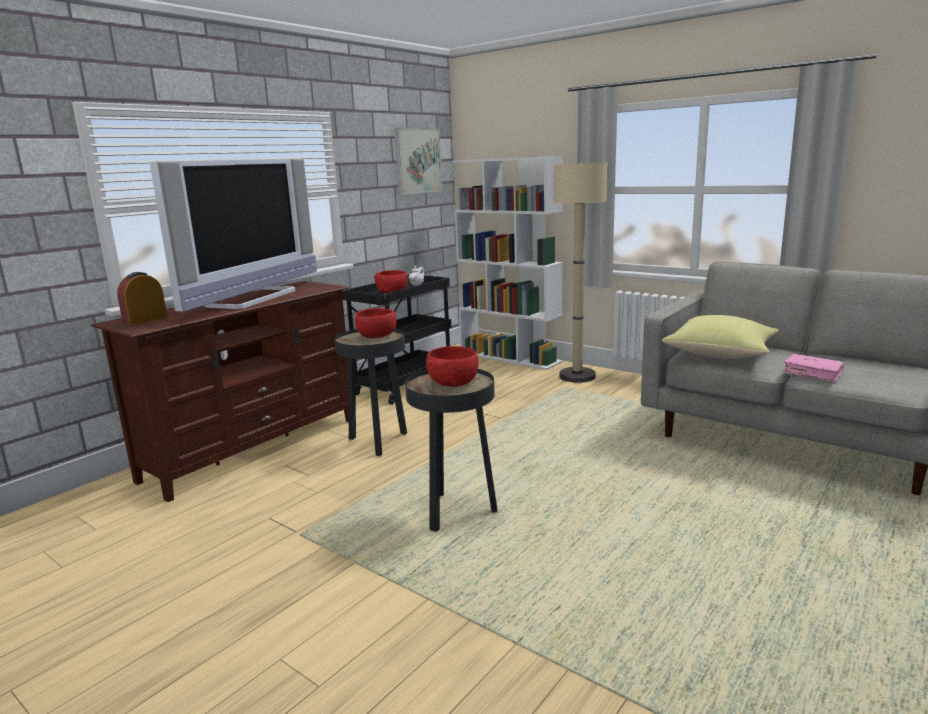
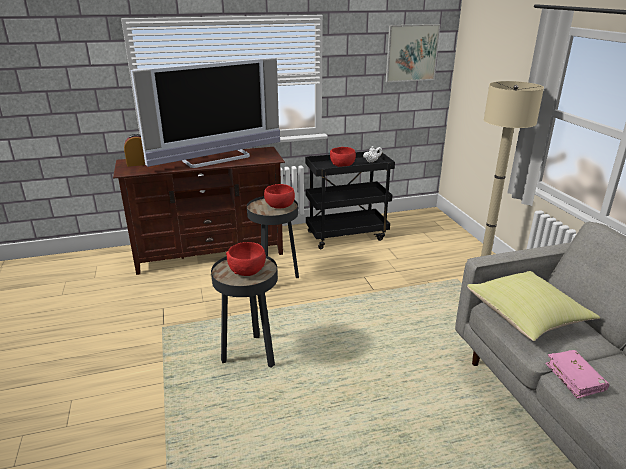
camera: 35 degrees right, 10 degrees up
white bookcase [453,156,563,370] -> none

